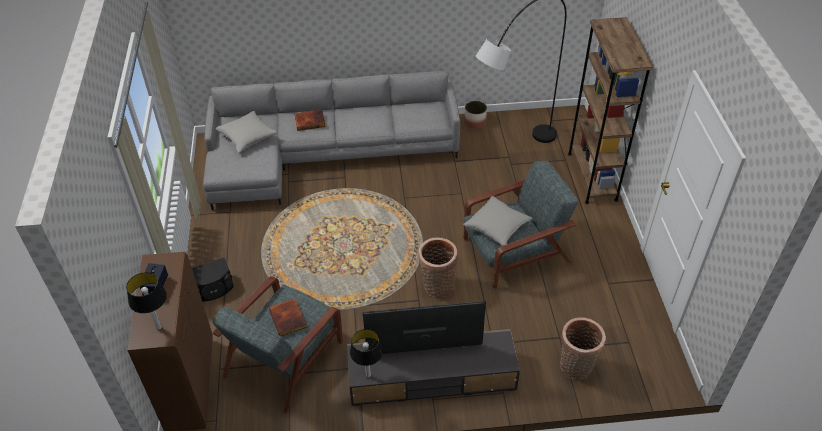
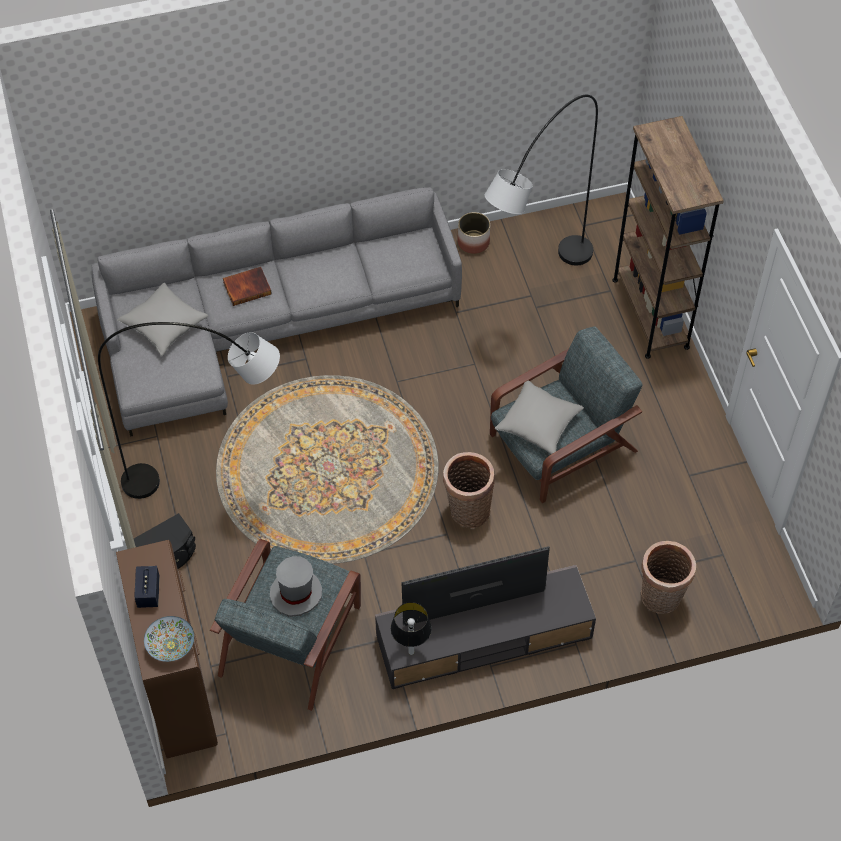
camera: 10 degrees left, 10 degrees up
table lamp [126,272,167,330] -> bowl [144,616,195,662]
book [269,298,307,336] -> grey hat [270,556,322,617]
none -> grey floor lamp [98,322,280,499]

